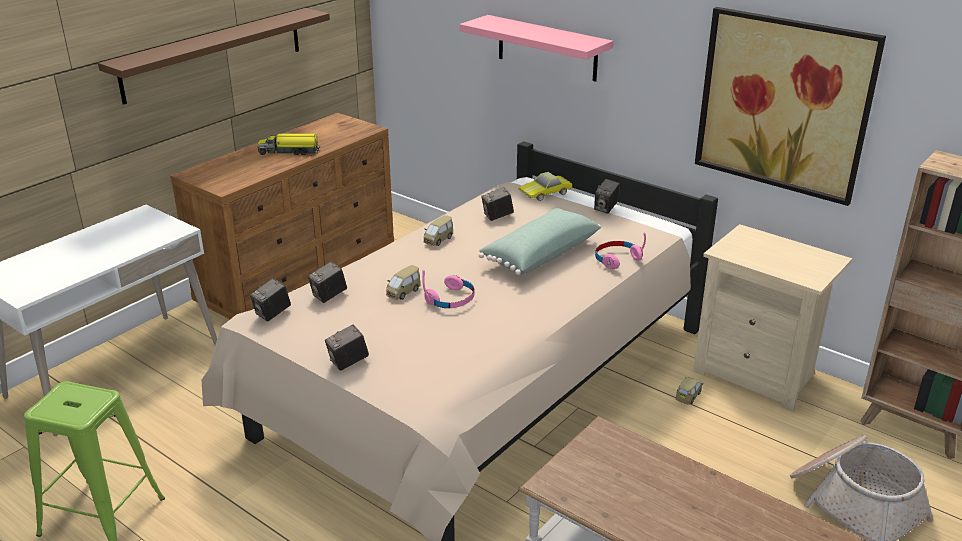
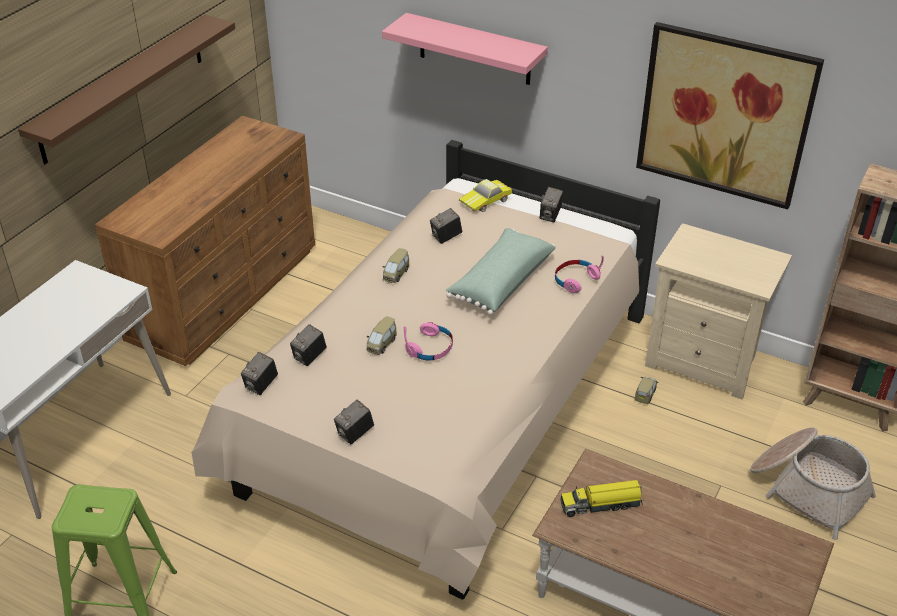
camera: 10 degrees left, 10 degrees up
toy truck [257,134,321,155] -> toy truck moved to [560,480,644,517]

